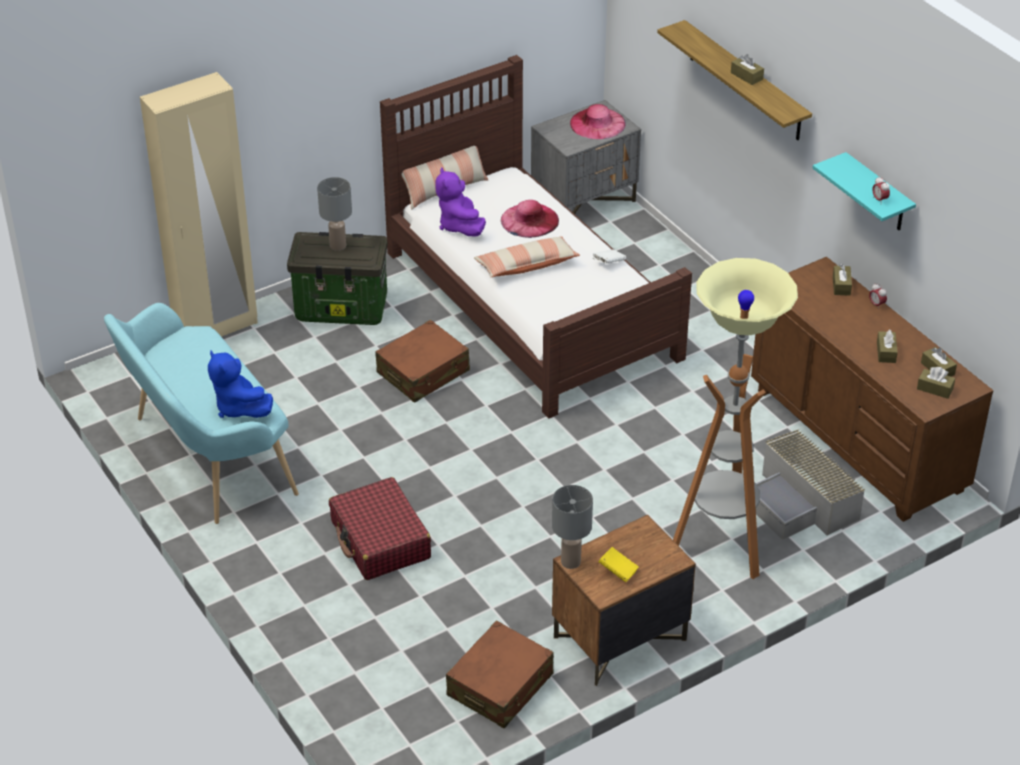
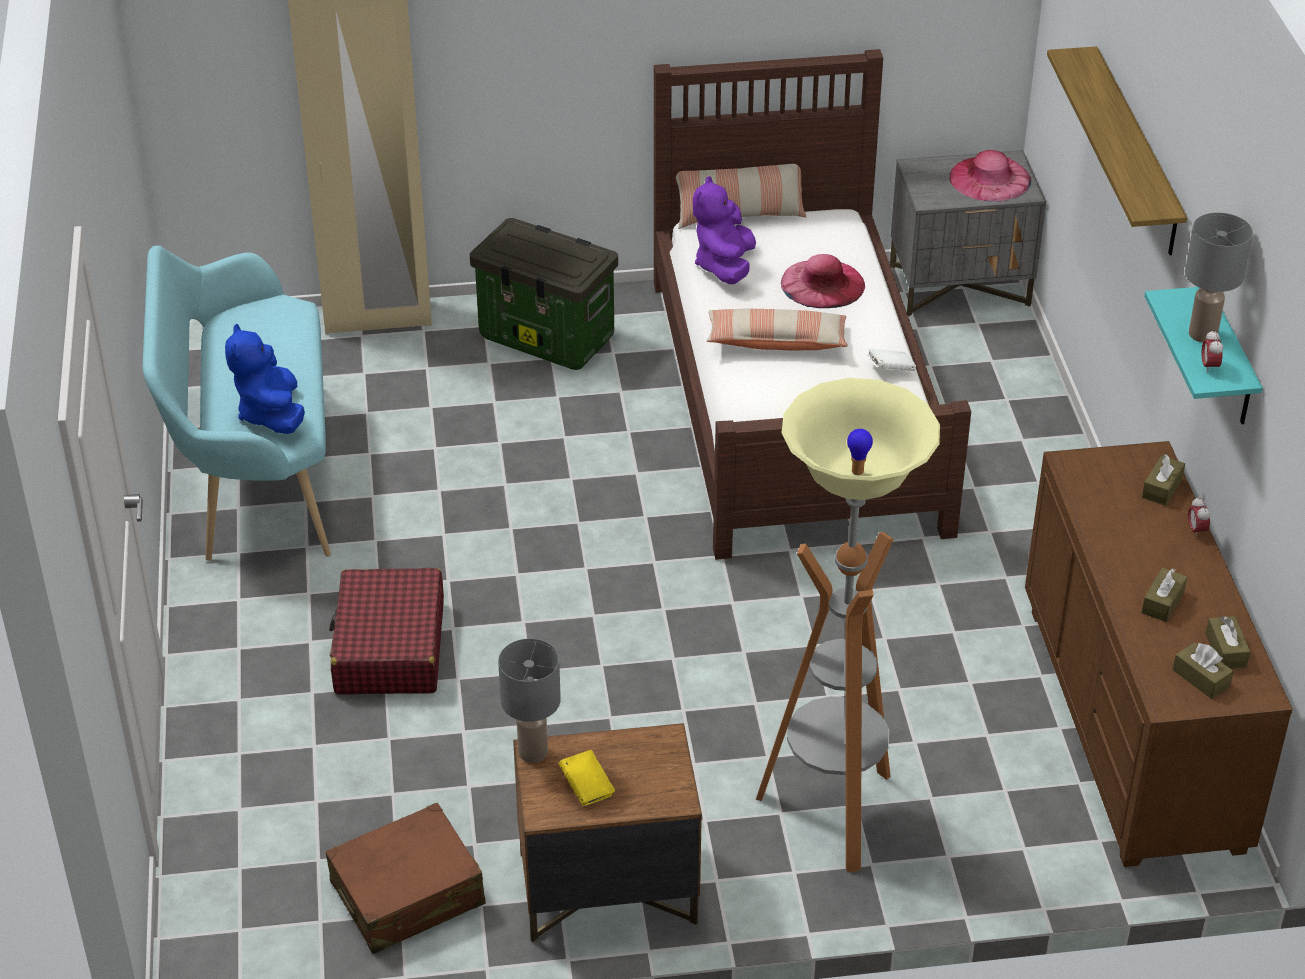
camera: 25 degrees right, 0 degrees up
grey table lamp [317,177,352,251] -> grey table lamp moved to [1185,212,1253,342]
brown suitcase [375,320,470,403] -> none
brown tissue box [731,54,764,85] -> none
grey storage box [756,429,865,540] -> none

